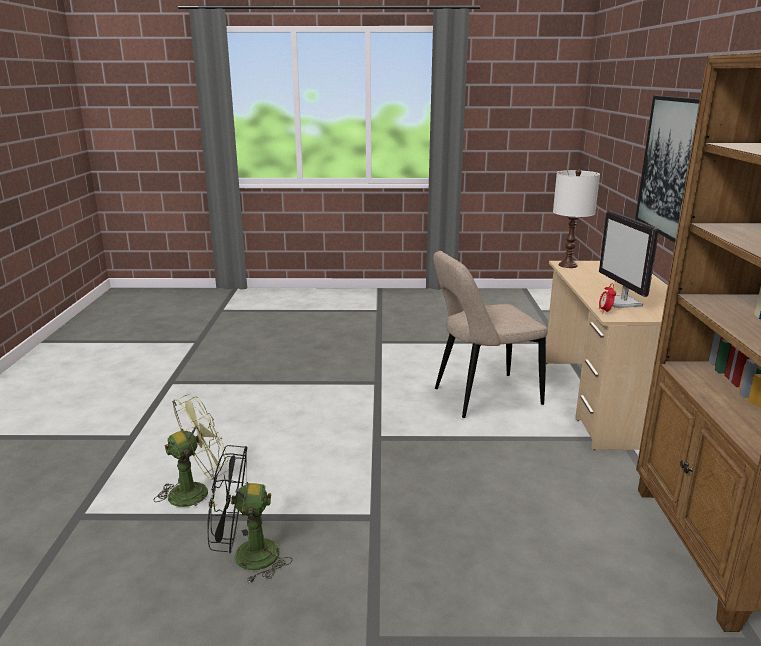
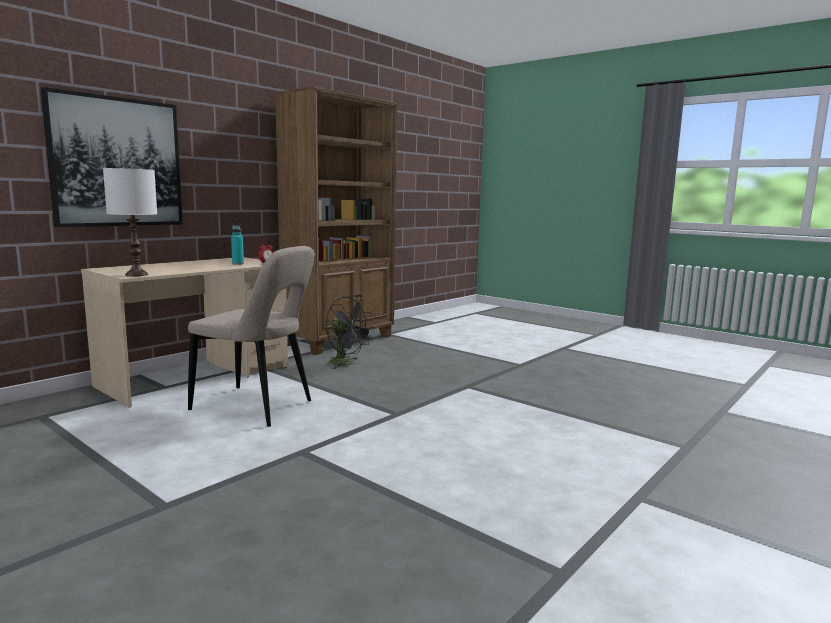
camera: 140 degrees left, 10 degrees down
green fan [154,394,229,507] -> none
black fan [207,445,293,584] -> black fan moved to [326,297,373,369]
monitor [599,211,659,308] -> turquoise bottle [231,226,244,265]

